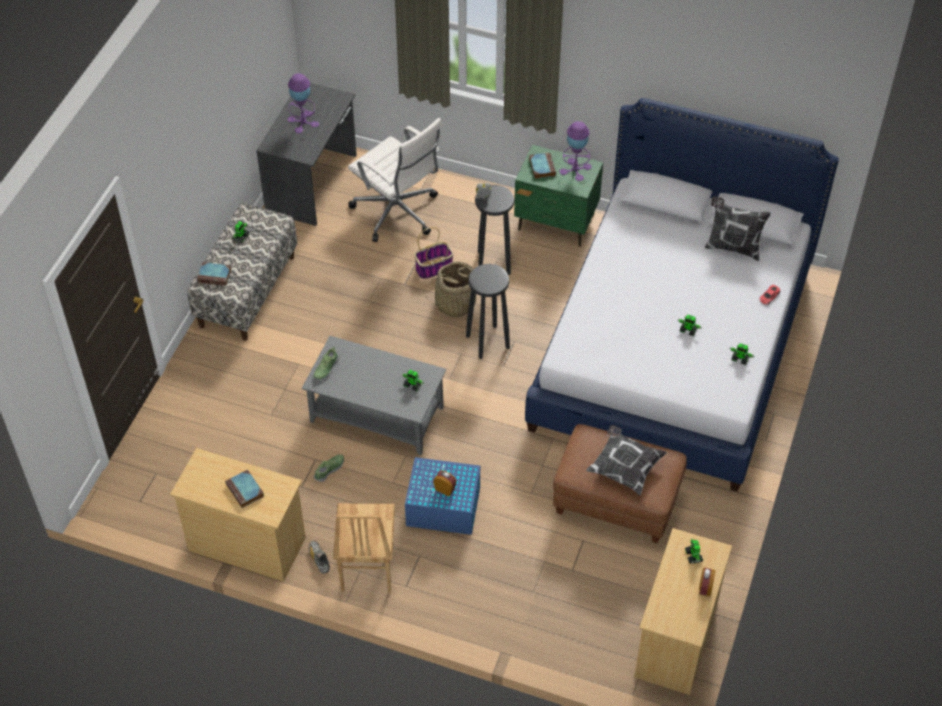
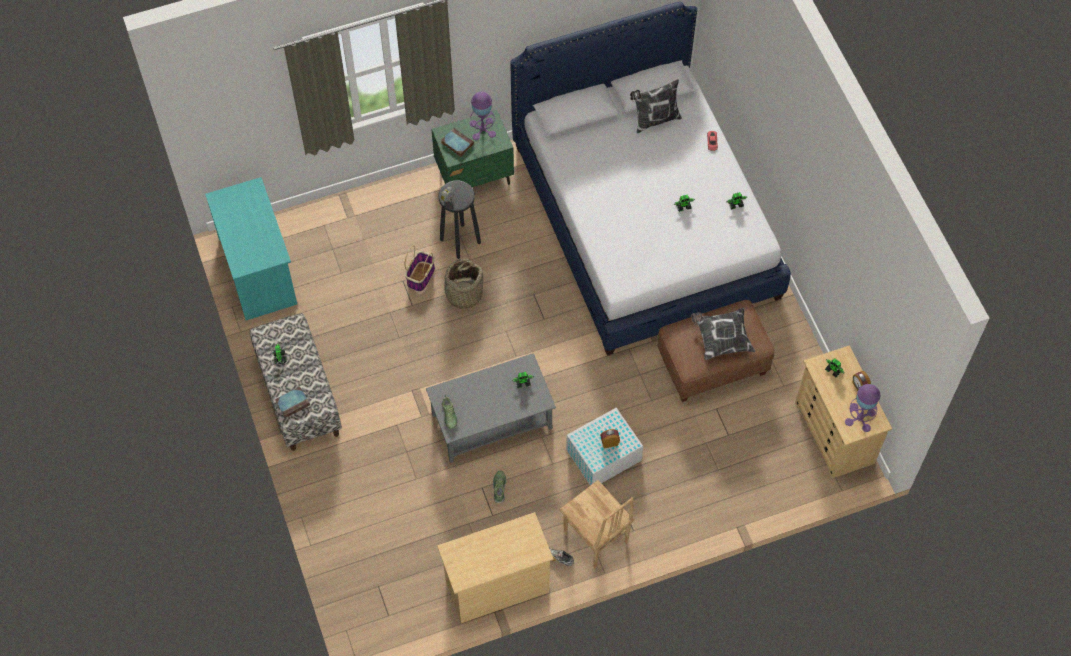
camera: 40 degrees left, 10 degrees up
book [225,470,264,508] -> none
grey desk [256,83,357,226] -> turquoise desk [205,177,297,320]
purple table lamp [287,73,319,133] -> purple table lamp moved to [845,384,880,432]
white office chair [348,118,442,242] -> none
blue storage box [405,457,480,535] -> white storage box [566,408,643,486]
black stool [466,264,510,359] -> none

